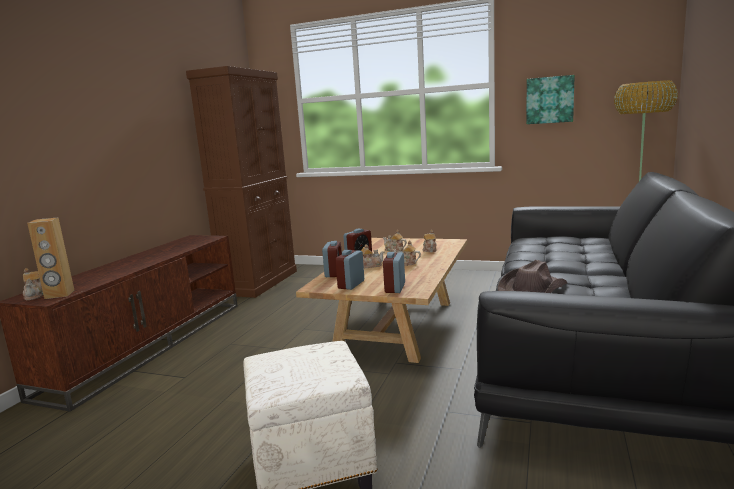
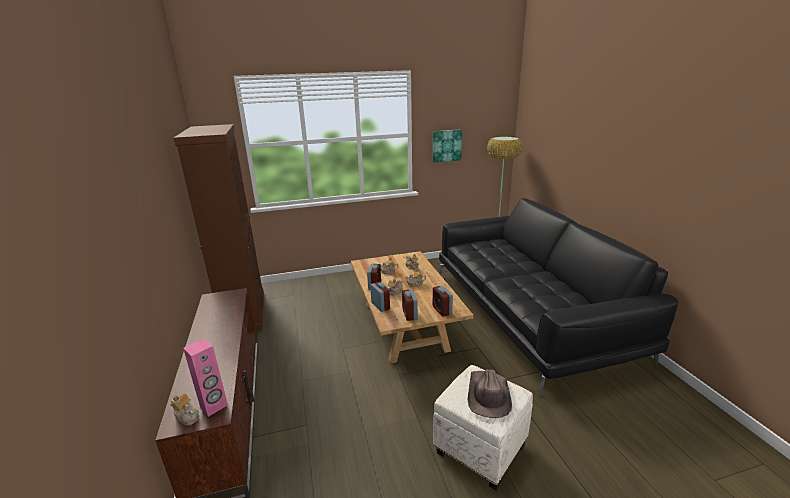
camera: 35 degrees left, 10 degrees up
brown speaker [27,218,75,299] -> pink speaker [183,339,228,417]
brown hat [498,260,567,293] -> brown hat moved to [468,369,512,418]

